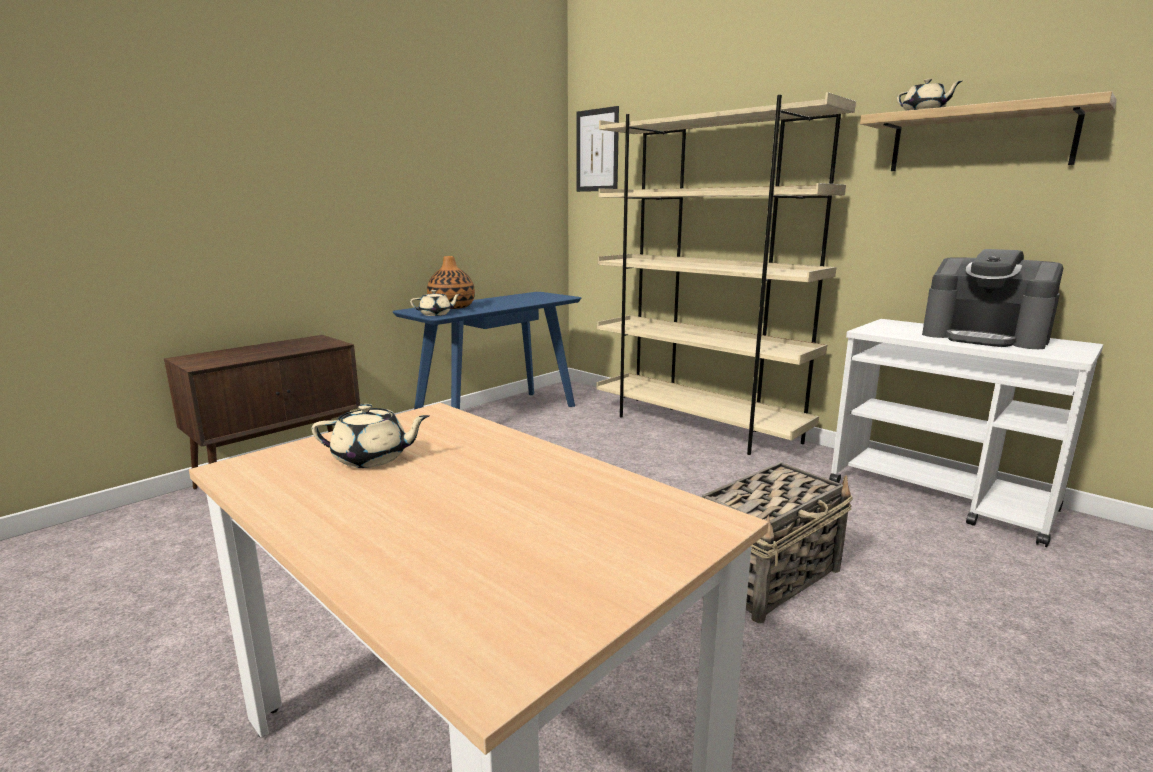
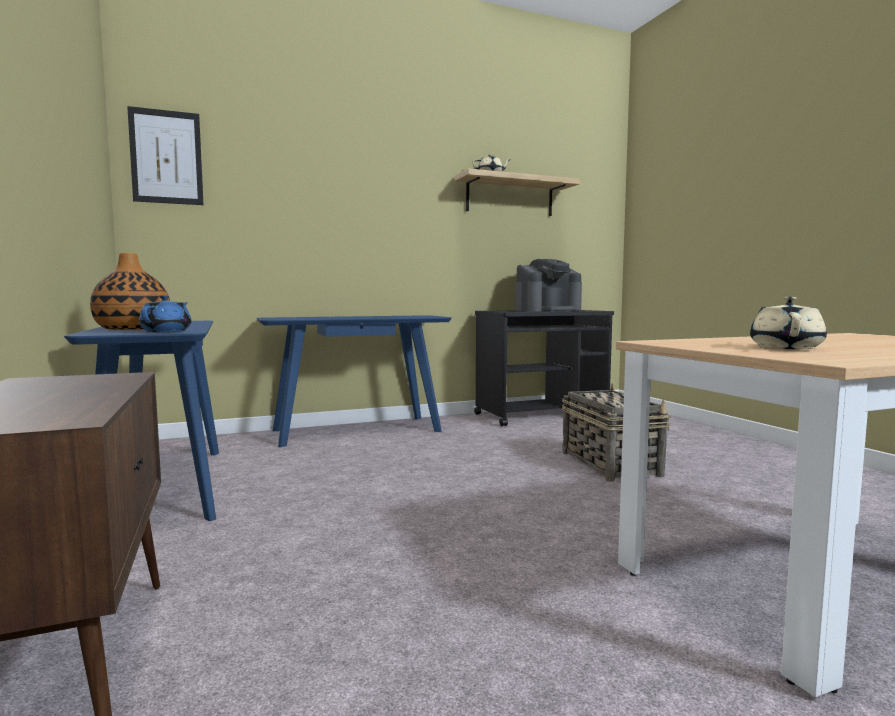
camera: 65 degrees left, 10 degrees down
beige teapot [410,290,461,316] -> blue teapot [139,295,191,332]
beige bookcase [597,92,856,455] -> blue console table [257,315,452,447]
white cart [829,319,1103,547] -> black cart [474,310,614,426]

